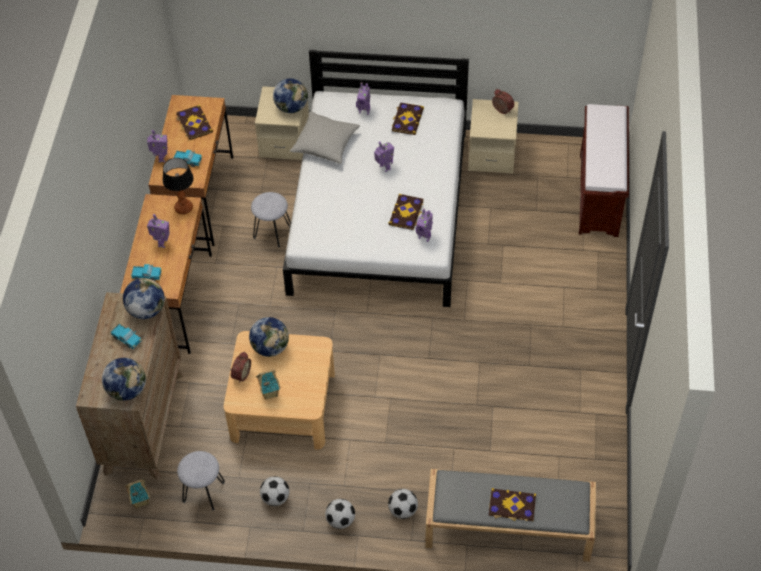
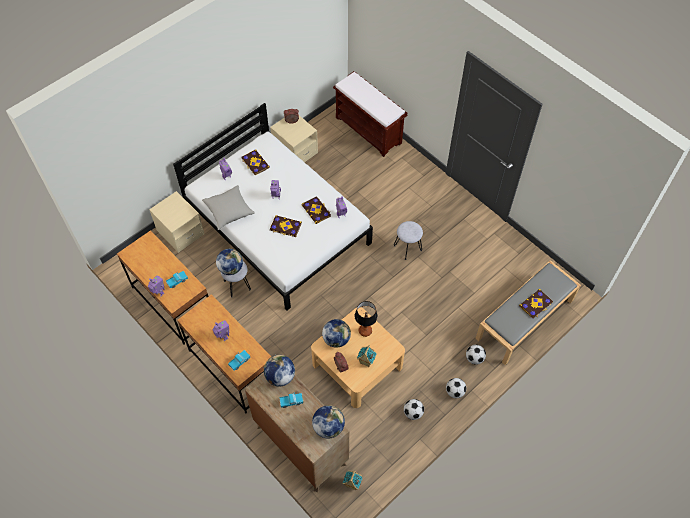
camera: 50 degrees left, 5 degrees up
table lamp [163,158,194,214] -> table lamp moved to [355,301,378,337]
book [176,105,213,140] -> book moved to [270,215,302,237]
grey stool [177,451,225,510] -> grey stool moved to [394,221,423,260]
globe [273,78,308,113] -> globe moved to [216,249,243,275]

